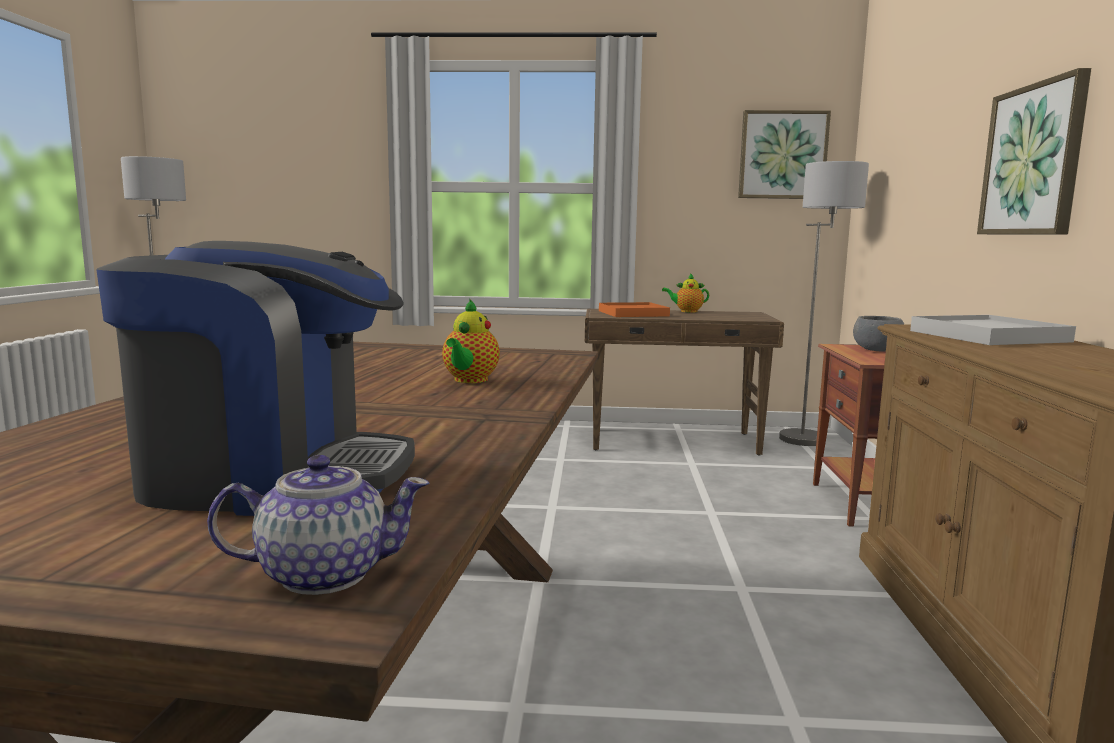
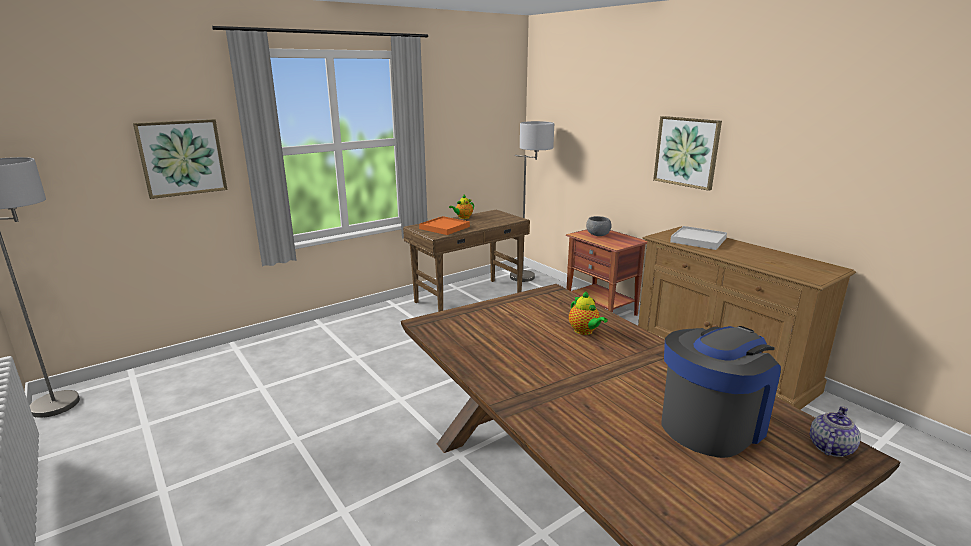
camera: 40 degrees left, 10 degrees up
picture [738,110,831,199] -> picture moved to [133,119,227,199]

